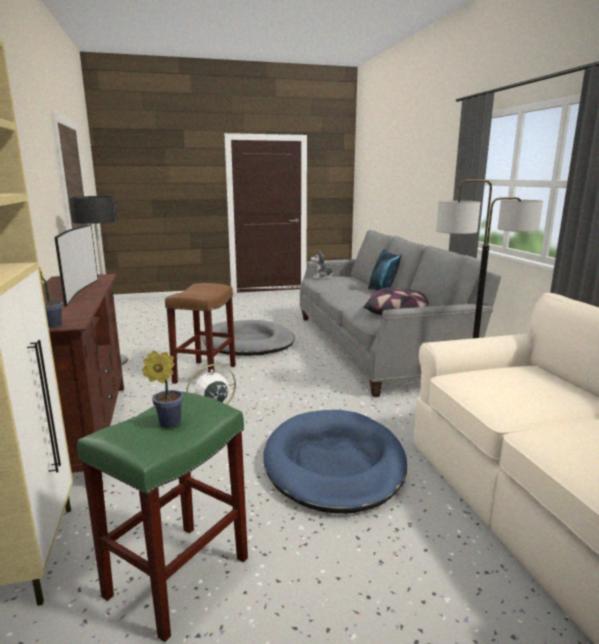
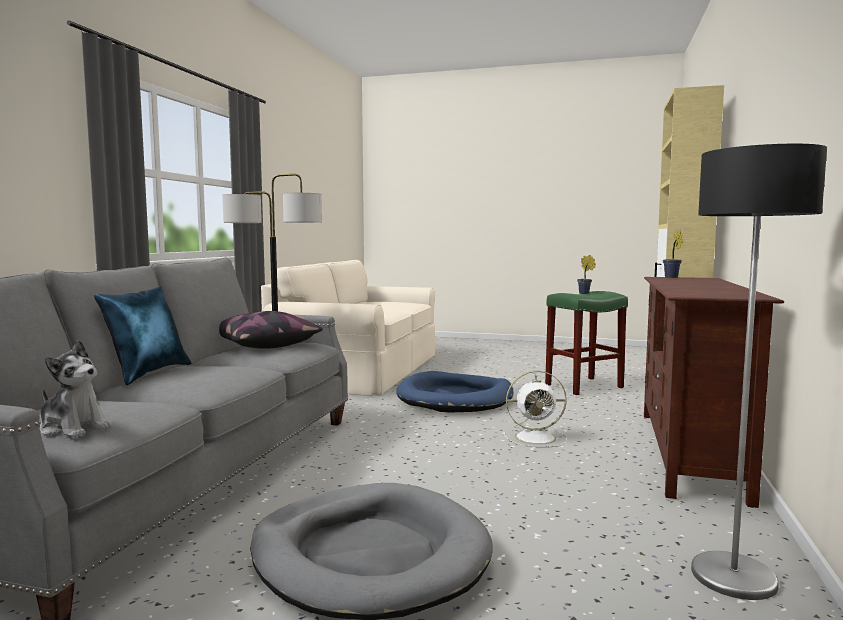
camera: 150 degrees left, 10 degrees down
television [54,224,98,307] -> none
brown stool [165,283,236,384] -> none

